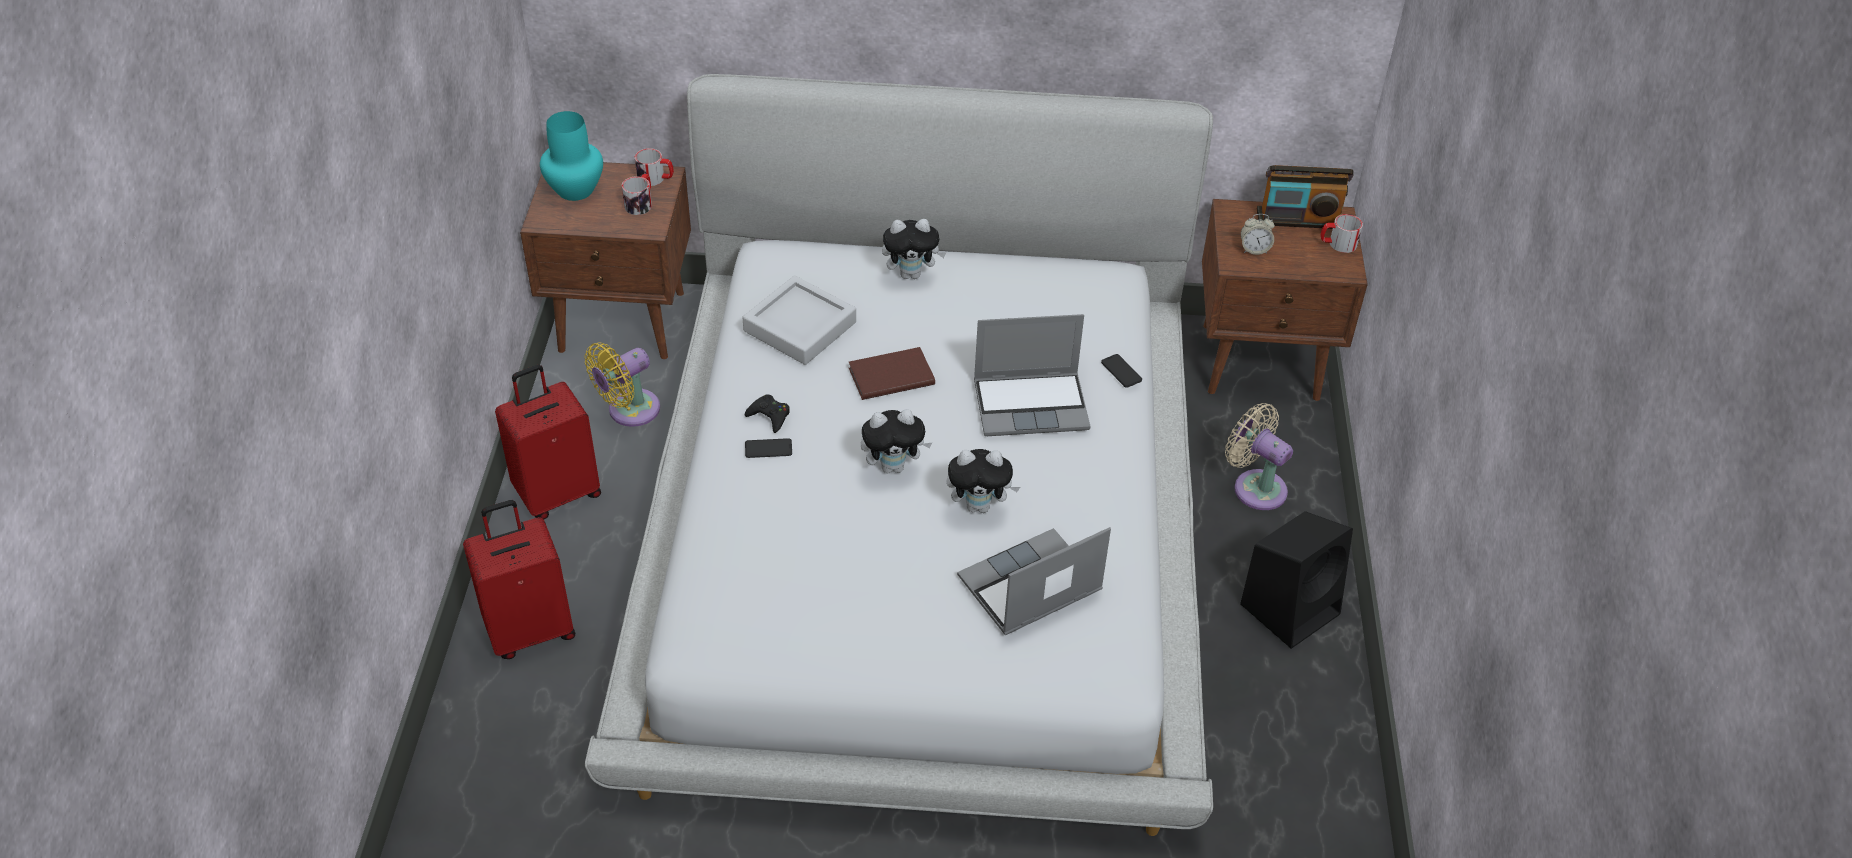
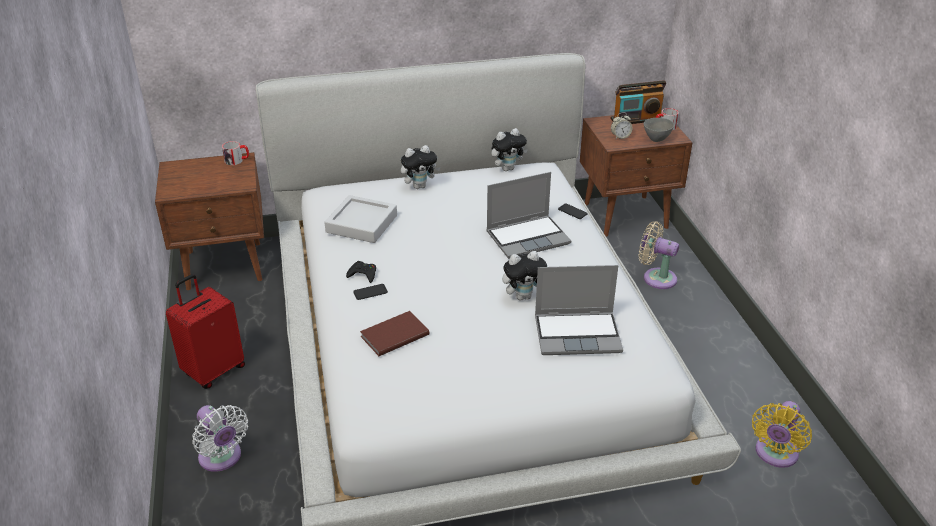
camera: 15 degrees left, 10 degrees down
red suitcase [463,500,575,659] -> white fan [192,405,248,472]
turquoise vase [540,111,603,201] -> none
yellow fan [585,342,660,427] -> yellow fan moved to [752,401,812,468]
mug [622,174,652,215] -> none
brown book [849,347,935,400] -> brown book moved to [360,311,429,356]
plush toy [861,409,932,473] -> plush toy moved to [491,128,528,171]
laptop [957,527,1111,635] -> laptop turned 135 degrees counterclockwise [535,265,623,355]
black speaker [1240,511,1353,649] -> none
none -> grey bowl [644,118,674,142]

